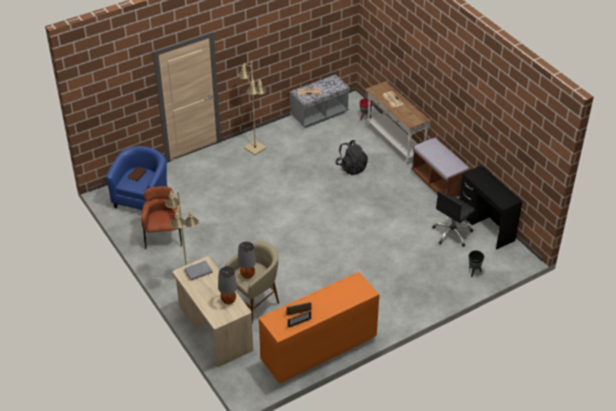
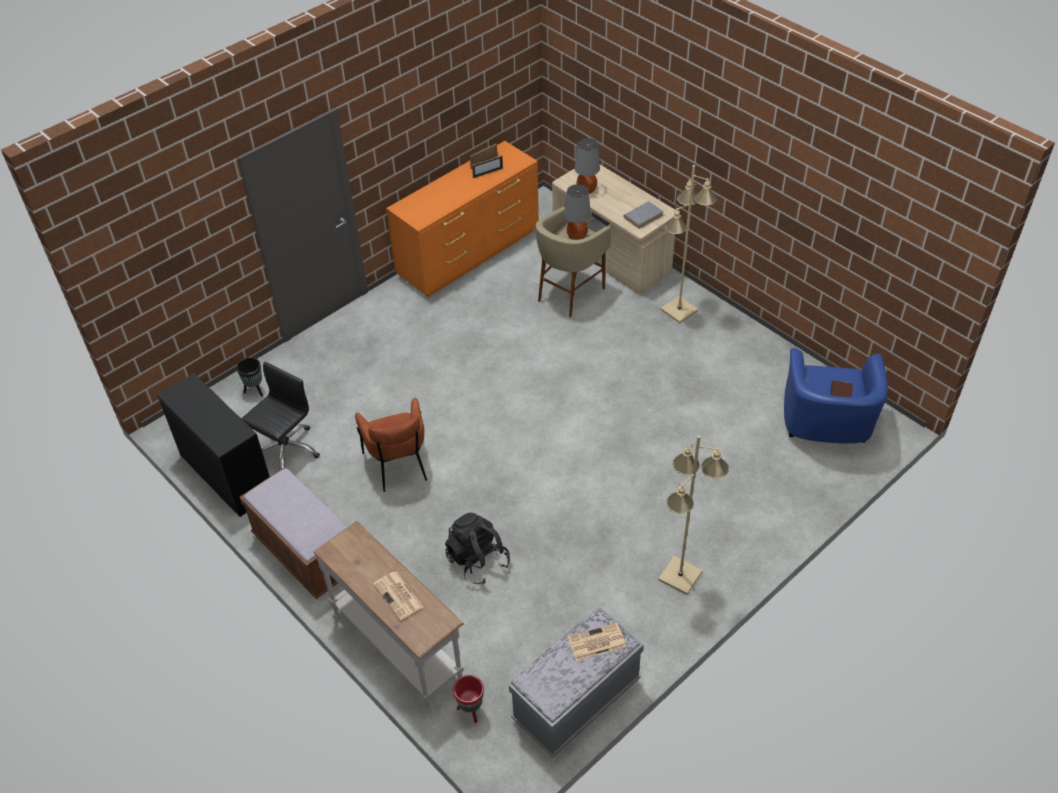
camera: 170 degrees right, 5 degrees up
brown armchair [141,186,182,249] -> brown armchair moved to [355,398,427,492]

